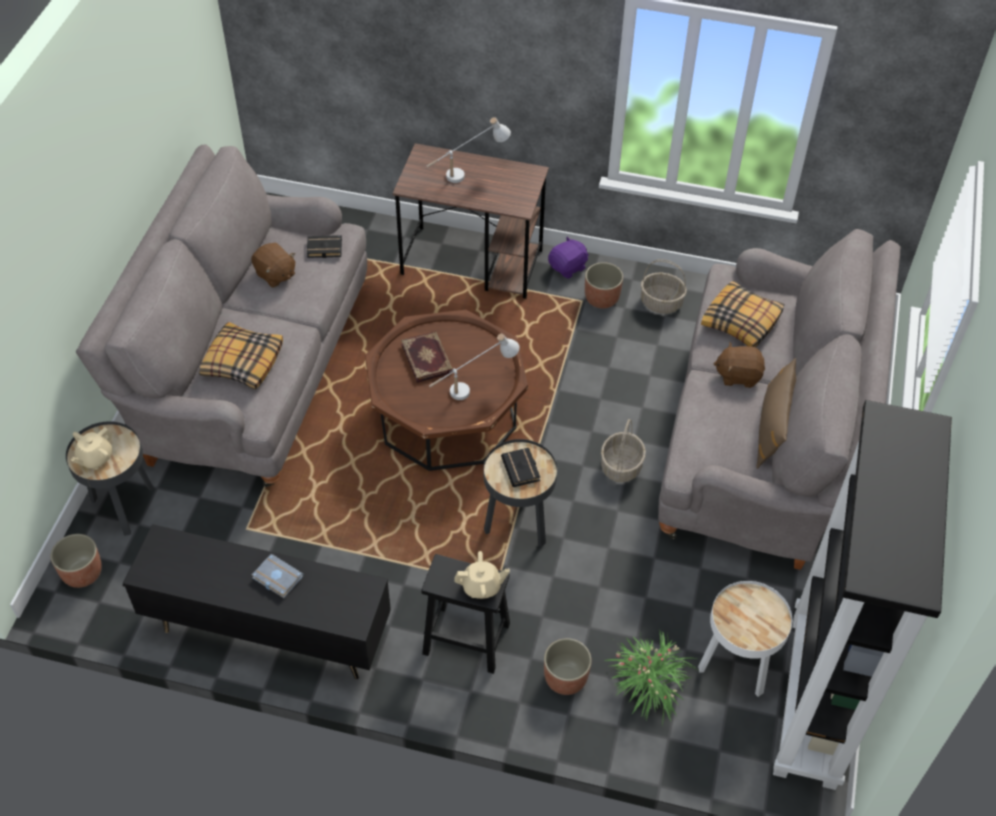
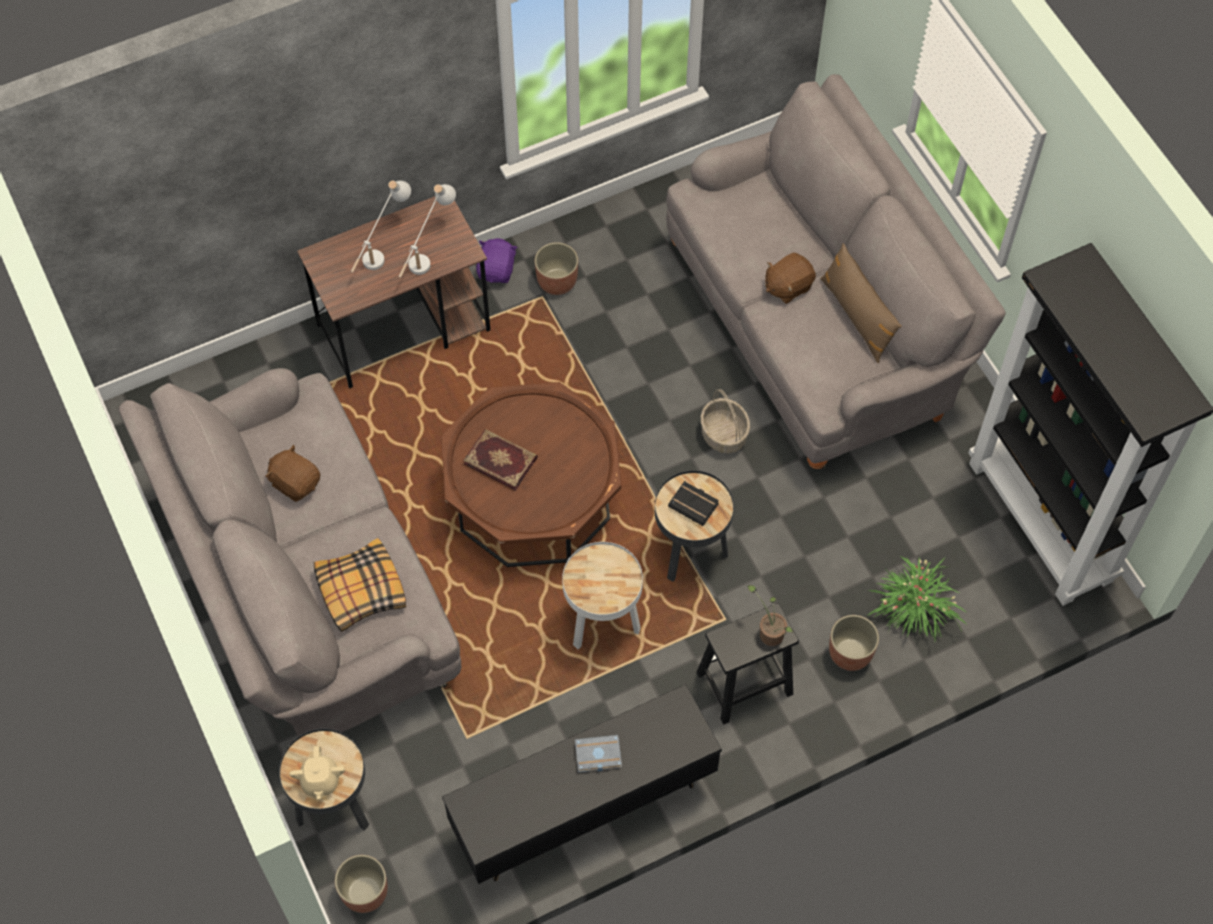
camera: 40 degrees left, 10 degrees up
brown plush toy [251,243,295,288] -> brown plush toy turned 150 degrees counterclockwise [265,445,320,502]
black book [307,235,342,258] -> none
white table lamp [429,334,520,400] -> white table lamp moved to [399,184,456,278]
beige teapot [454,551,510,599] -> potted plant [748,585,793,646]
basket [641,259,687,314] -> none
white side table [698,581,792,697] -> white side table moved to [562,542,643,649]
pillow [701,280,784,347] -> none

